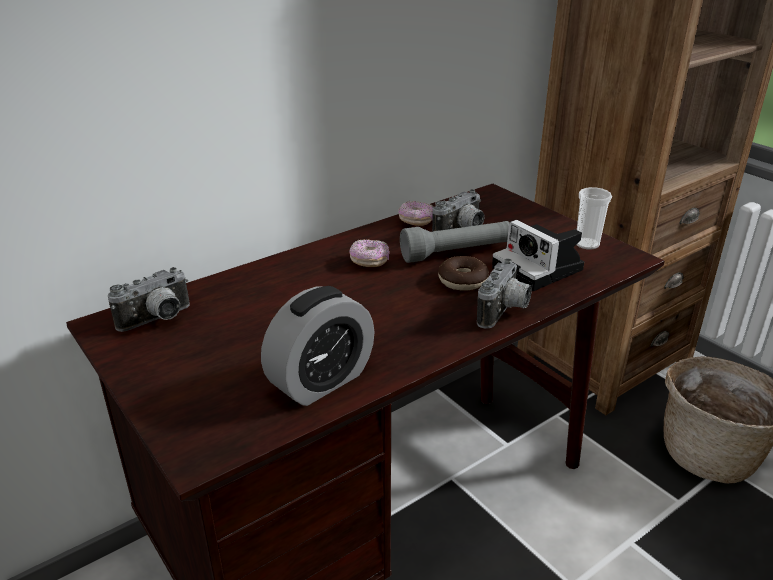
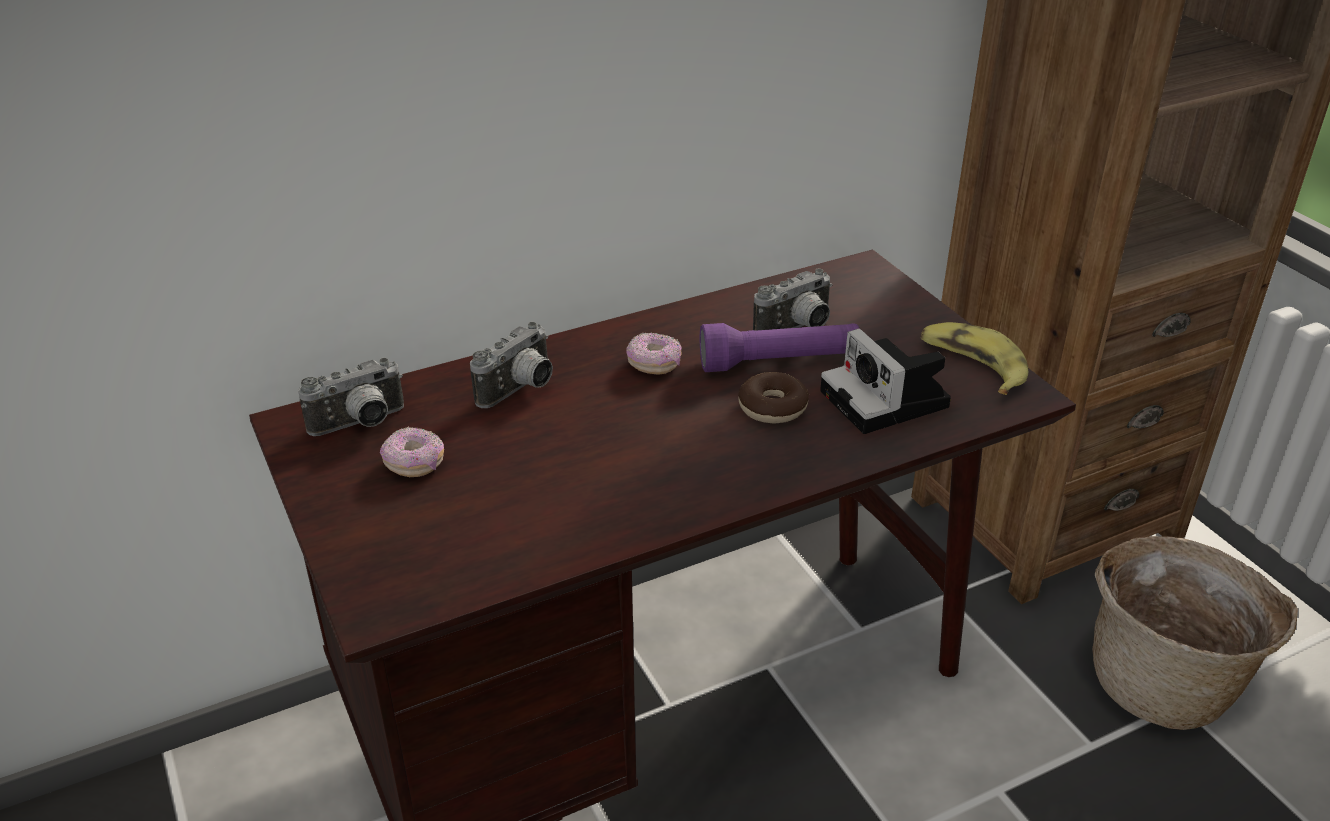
camera: 10 degrees right, 5 degrees up
alarm clock [261,286,374,406] -> none
donut [398,201,433,226] -> donut moved to [380,427,444,477]
grey flashlight [400,221,509,263] -> purple flashlight [700,323,860,372]
camera [477,258,532,329] -> camera moved to [470,322,553,408]
cup [576,187,612,250] -> banana [921,322,1028,395]

